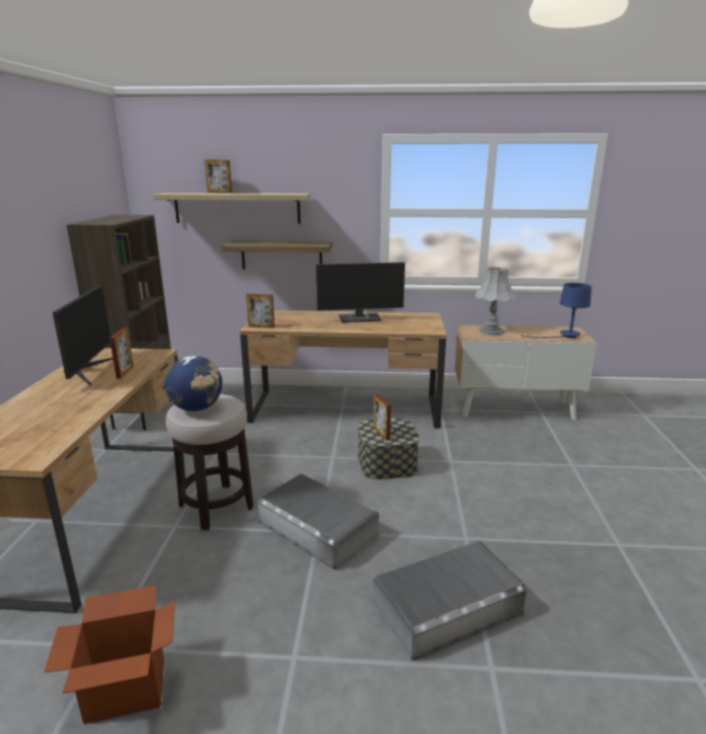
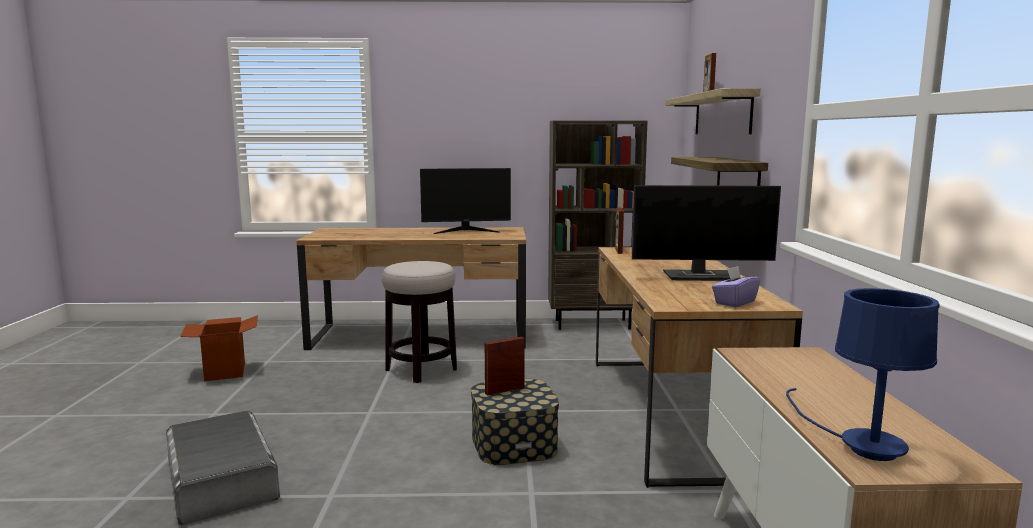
camera: 85 degrees right, 10 degrees down
picture frame [110,328,134,379] -> none
globe [165,356,222,411] -> none
grey storage box [258,474,379,569] -> none
monitor [316,262,405,323] -> monitor turned 75 degrees counterclockwise [632,185,781,281]
grey table lamp [475,267,516,335] -> none
none -> purple tissue box [712,266,760,307]

